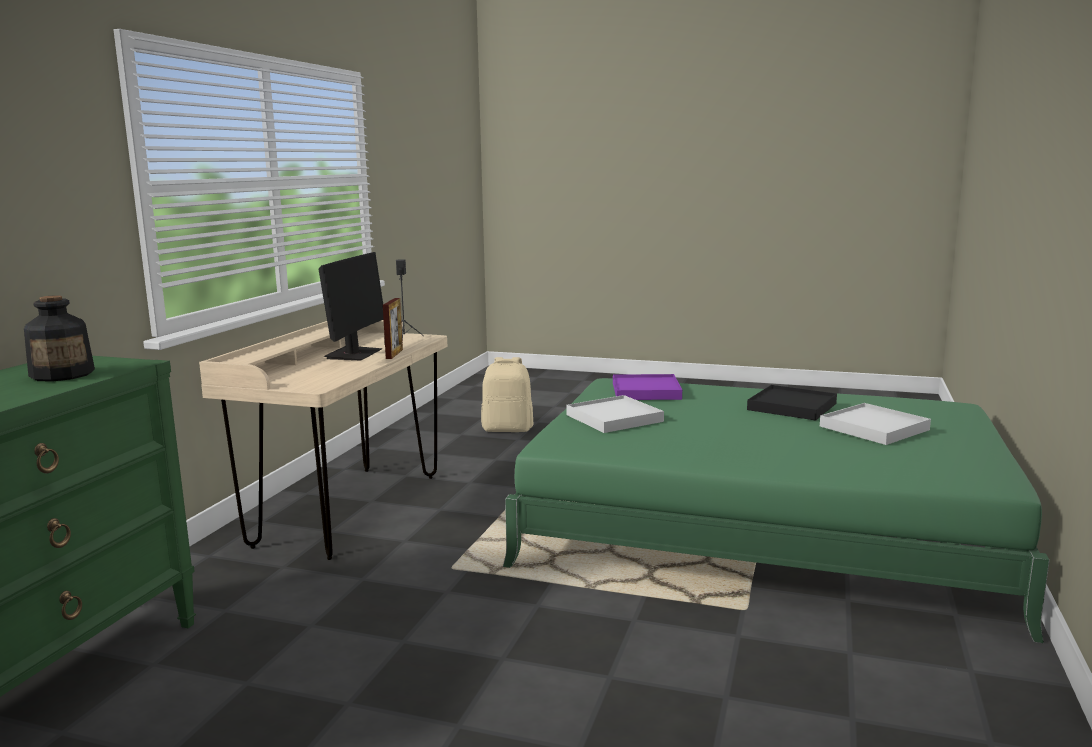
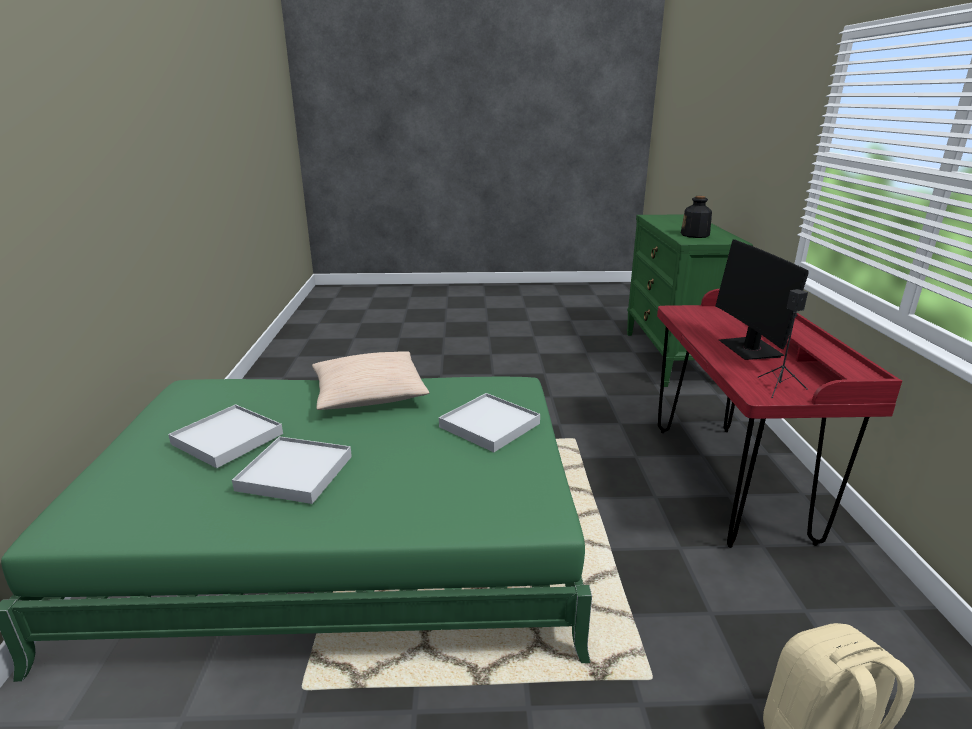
camera: 160 degrees right, 10 degrees up
beige desk [199,320,447,560] -> red desk [657,289,902,548]
picture frame [383,298,403,359] -> none
purple tray [613,374,682,400] -> none
black tray [747,385,837,421] -> white tray [232,436,352,504]
none -> beige pillow [312,351,429,410]

